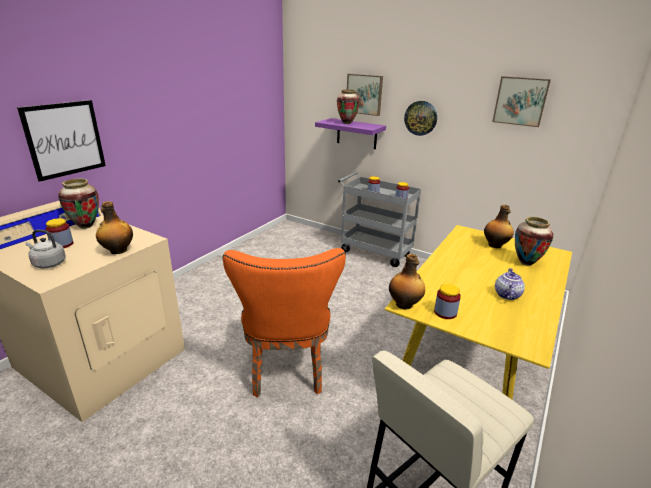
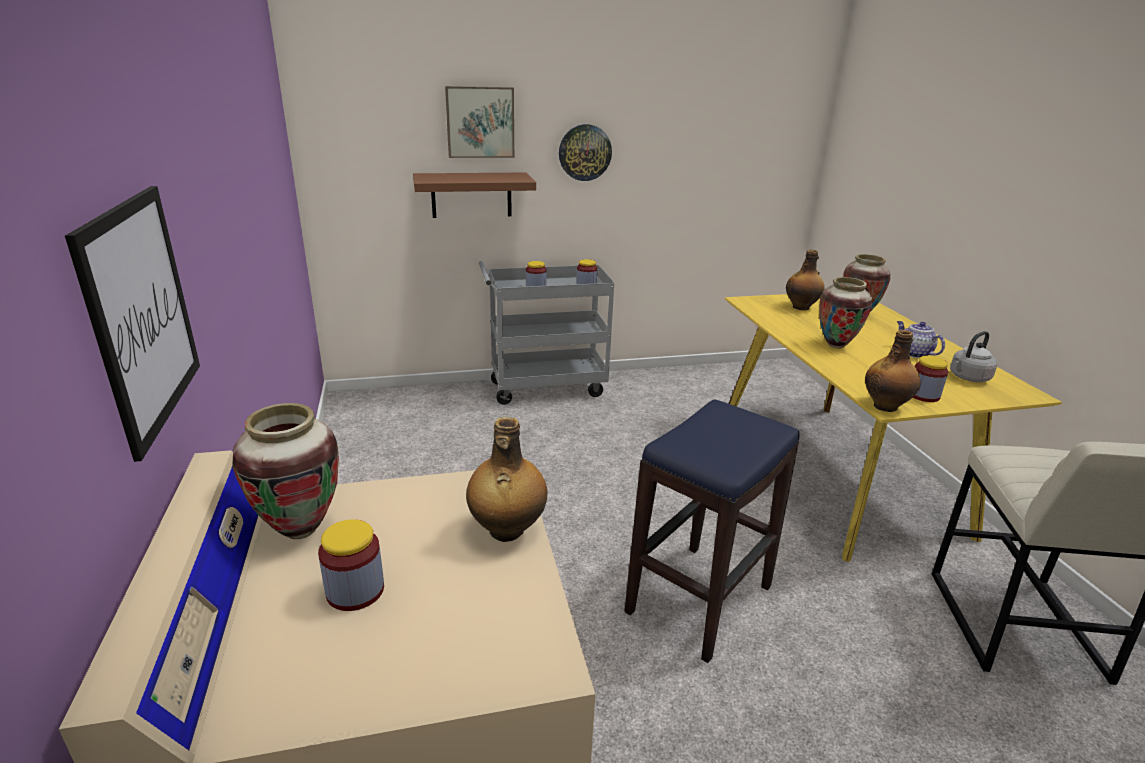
camera: 45 degrees left, 0 degrees up
grey kettle [25,230,66,268] -> grey kettle moved to [950,331,997,382]
orange chair [223,248,346,397] -> stool [625,399,799,663]
purple shelf [315,118,386,149] -> brown shelf [413,173,536,218]
vase [337,90,360,124] -> vase moved to [819,277,872,348]
picture [492,76,551,127] -> none

